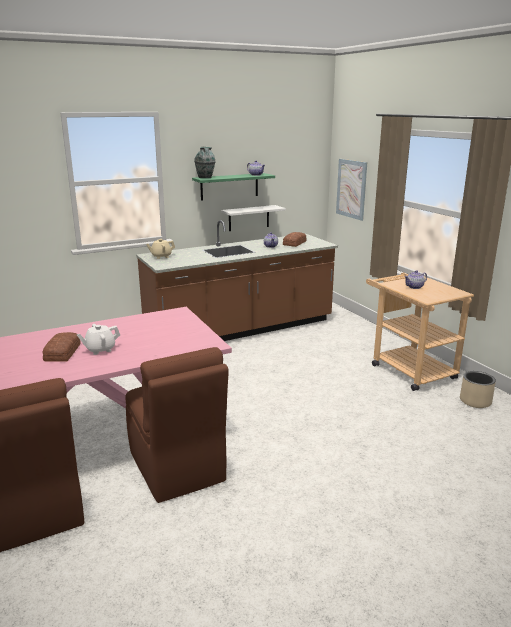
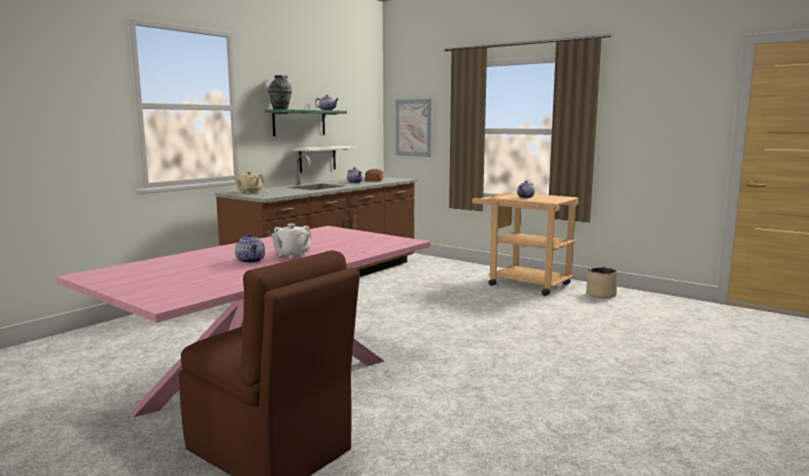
camera: 25 degrees left, 10 degrees down
bread [43,332,81,362] -> teapot [235,233,265,263]
brown chair [125,347,229,503] -> none

